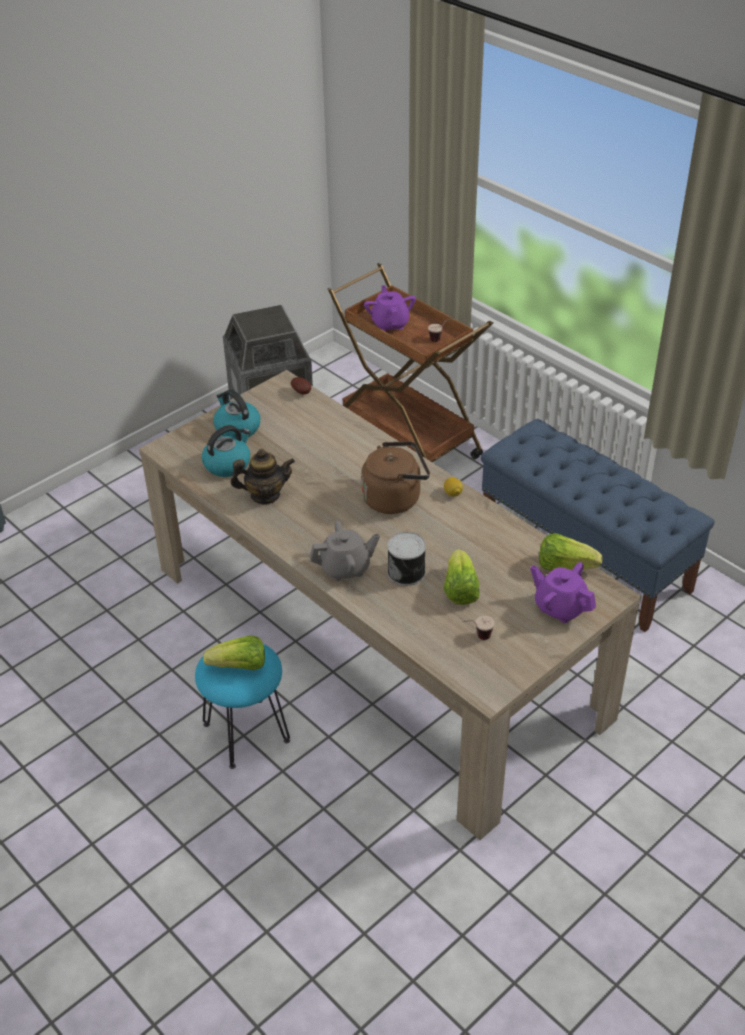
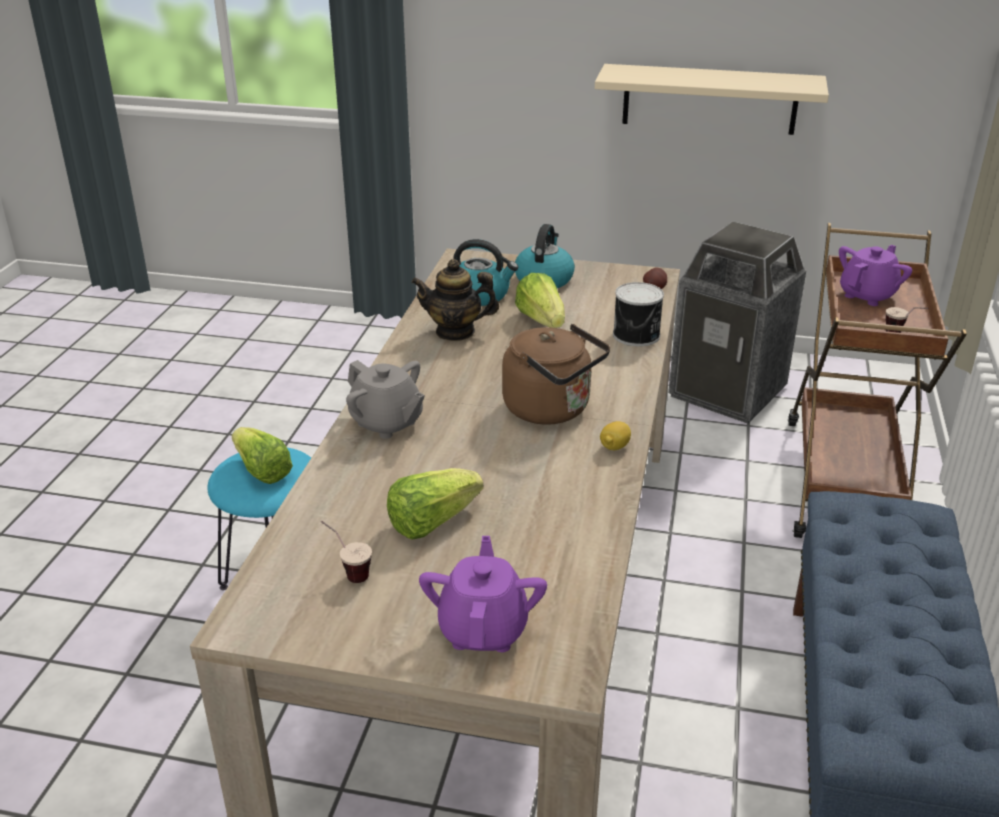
camera: 55 degrees right, 10 degrees down
teapot [231,449,295,504] -> teapot turned 135 degrees clockwise [411,259,499,341]
can [387,532,426,586] -> can moved to [613,282,664,347]
lettuce [539,533,603,571] -> lettuce moved to [515,273,565,328]
none -> beige shelf [595,64,829,135]

